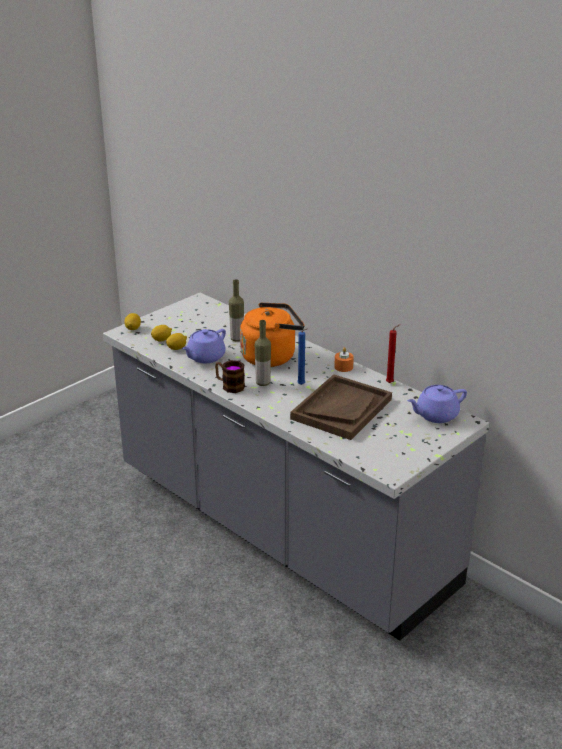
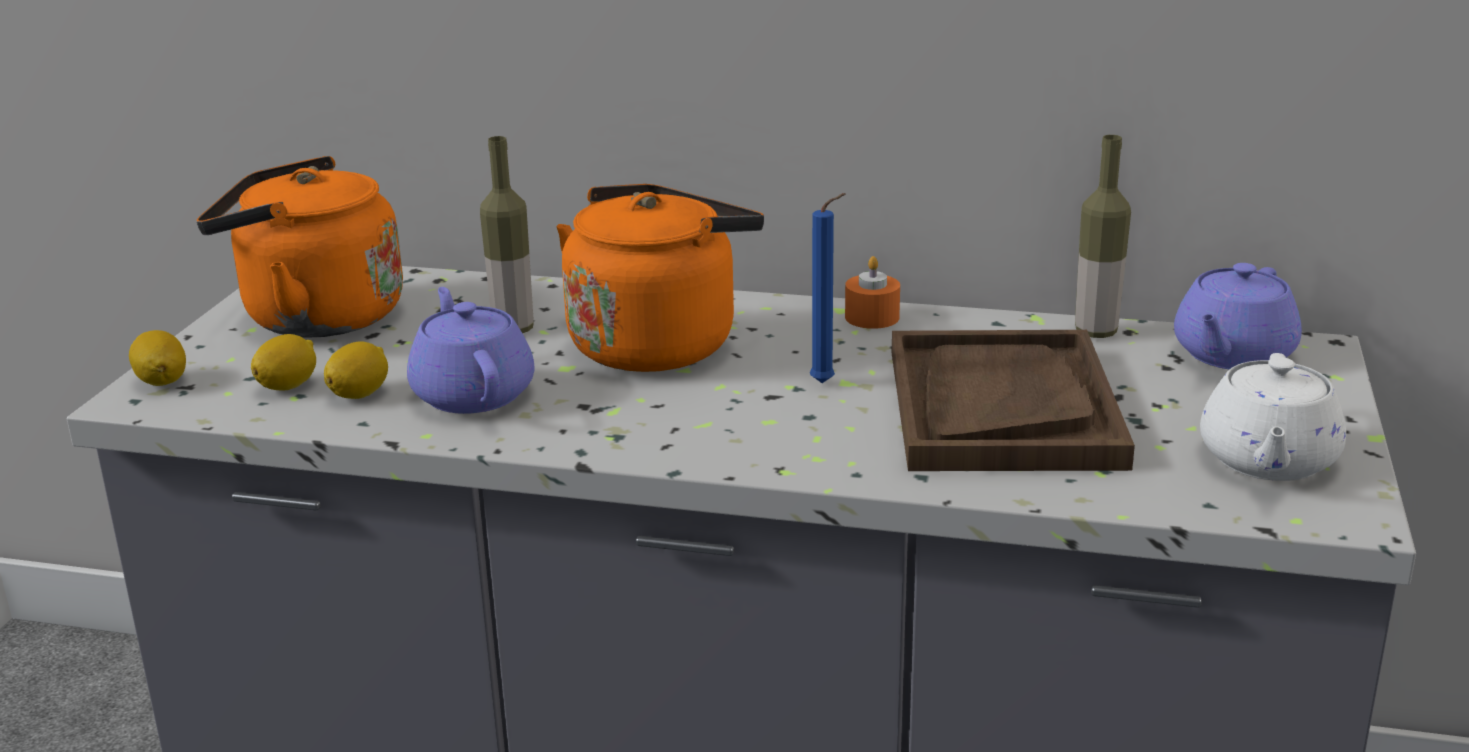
camera: 30 degrees left, 5 degrees down
purple teapot [182,329,226,363] -> purple teapot turned 150 degrees clockwise [407,287,535,414]
mug [215,360,245,393] -> none
bottle [255,320,271,386] -> bottle moved to [1075,135,1131,338]
red candle [386,325,399,383] -> none
none -> orange kettle [196,156,403,338]
none -> white teapot [1200,353,1346,481]

